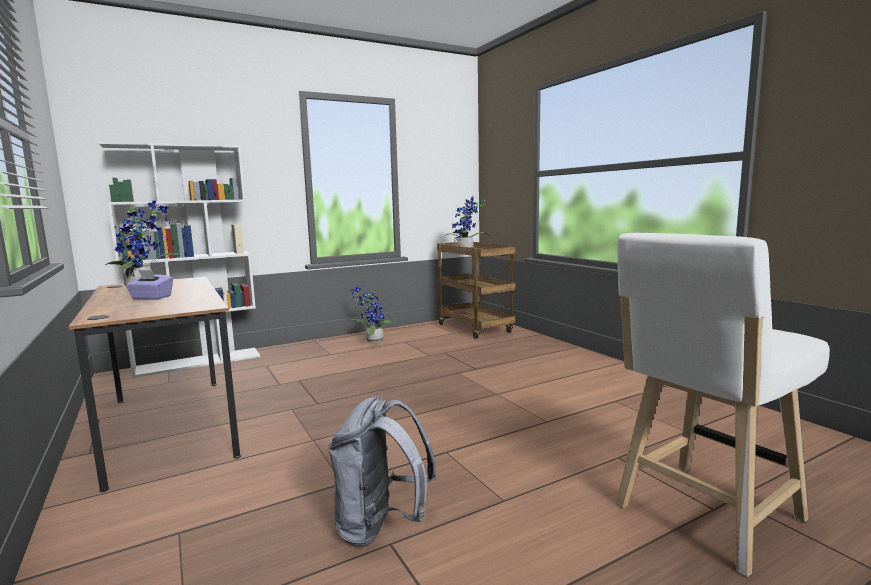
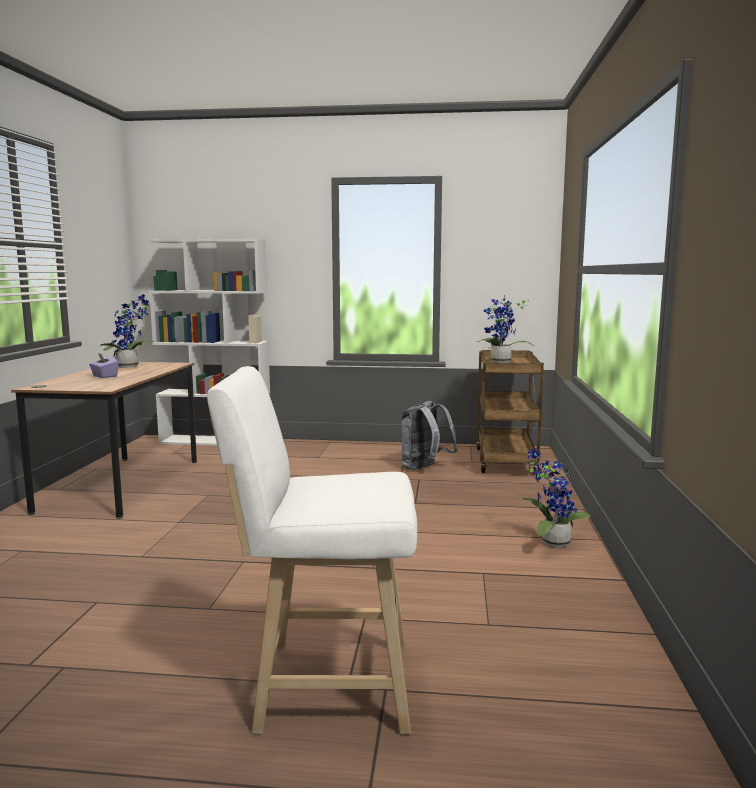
camera: 35 degrees right, 0 degrees up
grey backpack [328,396,436,547] -> grey backpack moved to [401,401,458,470]
potted plant [351,287,392,343] -> potted plant moved to [522,449,591,547]

